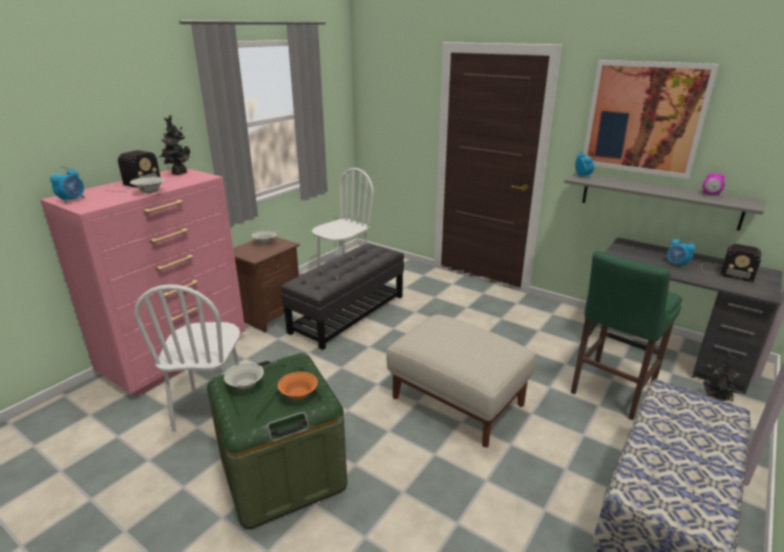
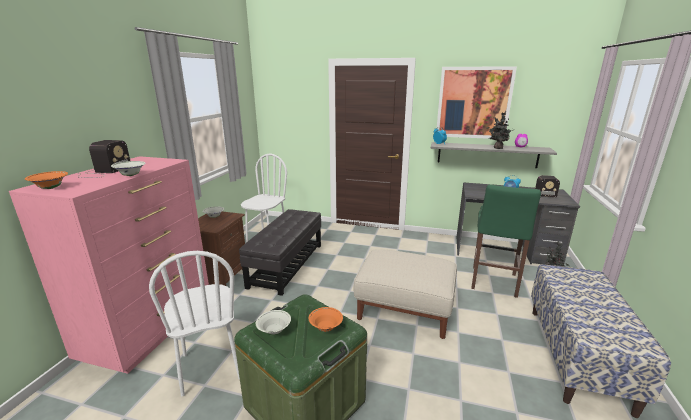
camera: 20 degrees left, 5 degrees down
alarm clock [50,167,85,204] -> orange bowl [25,171,68,189]
potted plant [159,115,191,175] -> potted plant moved to [486,111,515,149]

